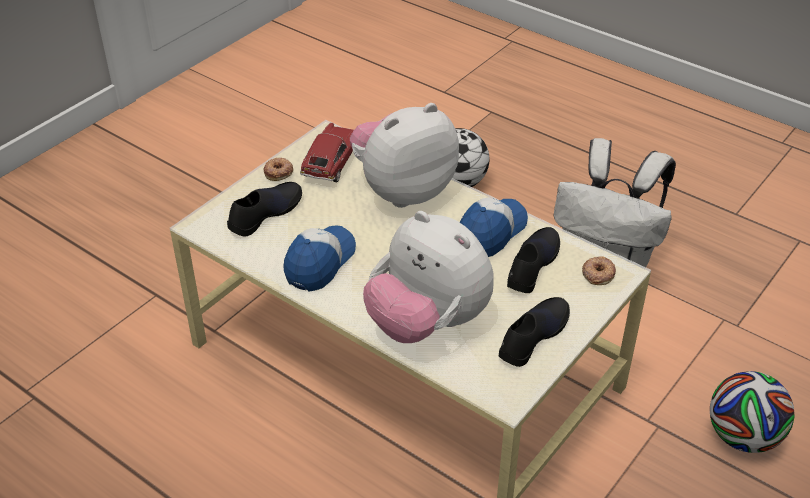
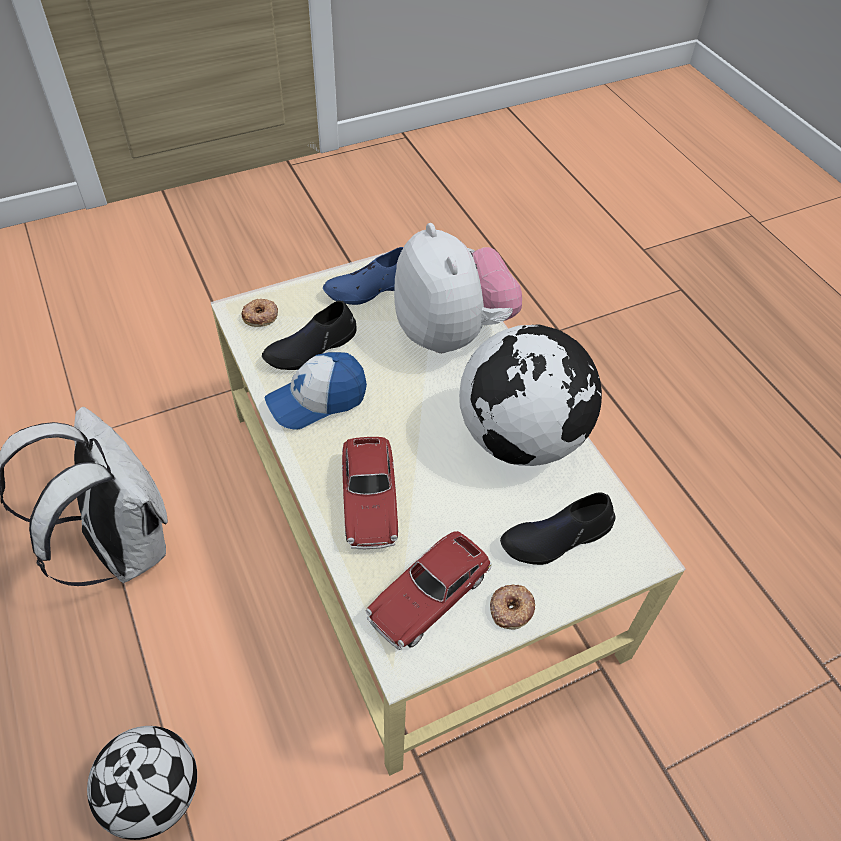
camera: 155 degrees left, 10 degrees up
cap [283,225,356,292] -> globe [459,324,602,466]
plush toy [350,103,459,208] -> toy car [342,437,399,549]
black shoe [499,297,570,367] -> blue shoe [323,247,403,305]
football [710,371,795,453] -> none

